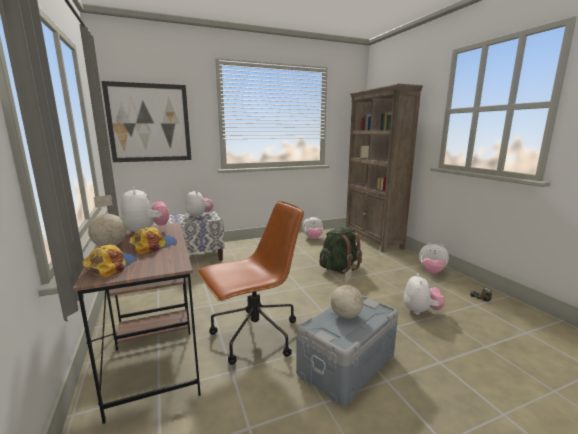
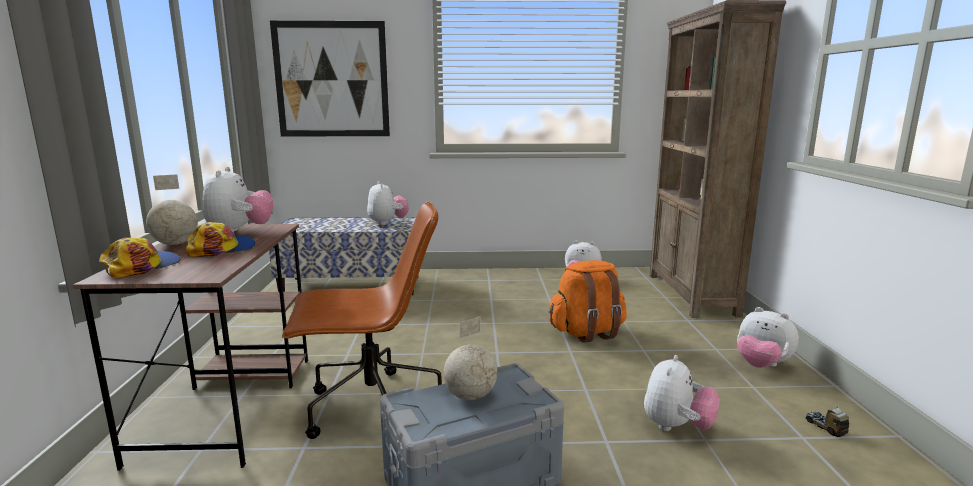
camera: 20 degrees right, 0 degrees up
green backpack [319,227,362,274] -> orange backpack [549,260,627,343]

